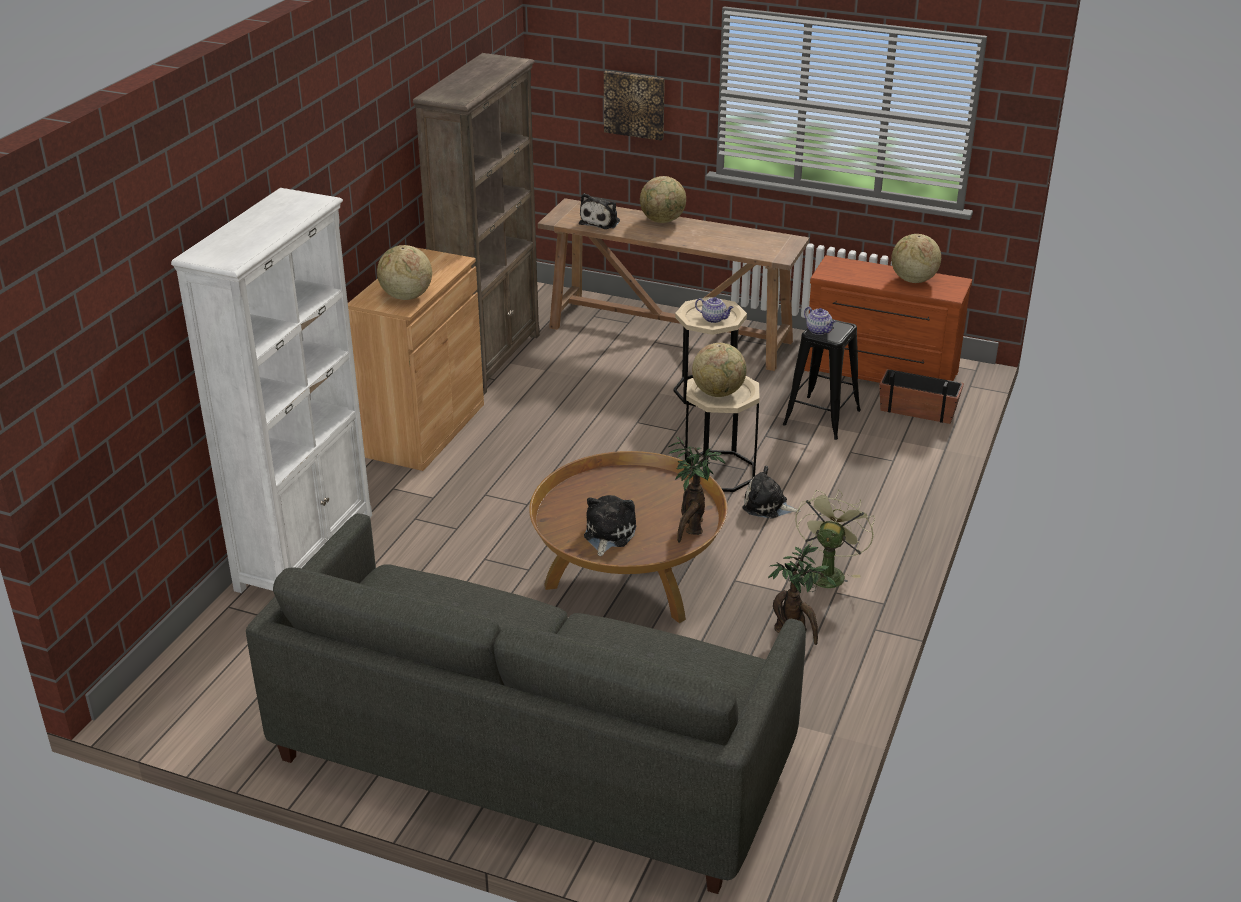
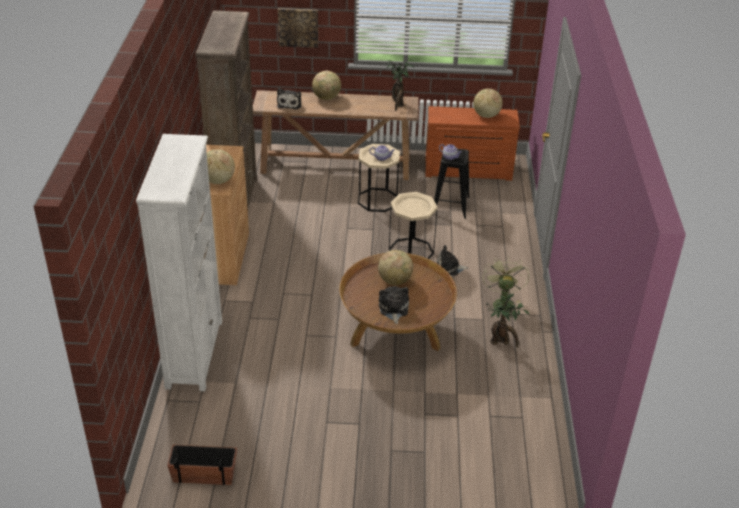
camera: 20 degrees left, 5 degrees up
grey sofa [246,513,806,894] -> none
potted plant [669,437,726,543] -> potted plant moved to [385,60,414,111]
globe [692,343,747,397] -> globe moved to [378,250,413,285]
planter [879,369,964,424] -> planter moved to [167,445,237,485]

